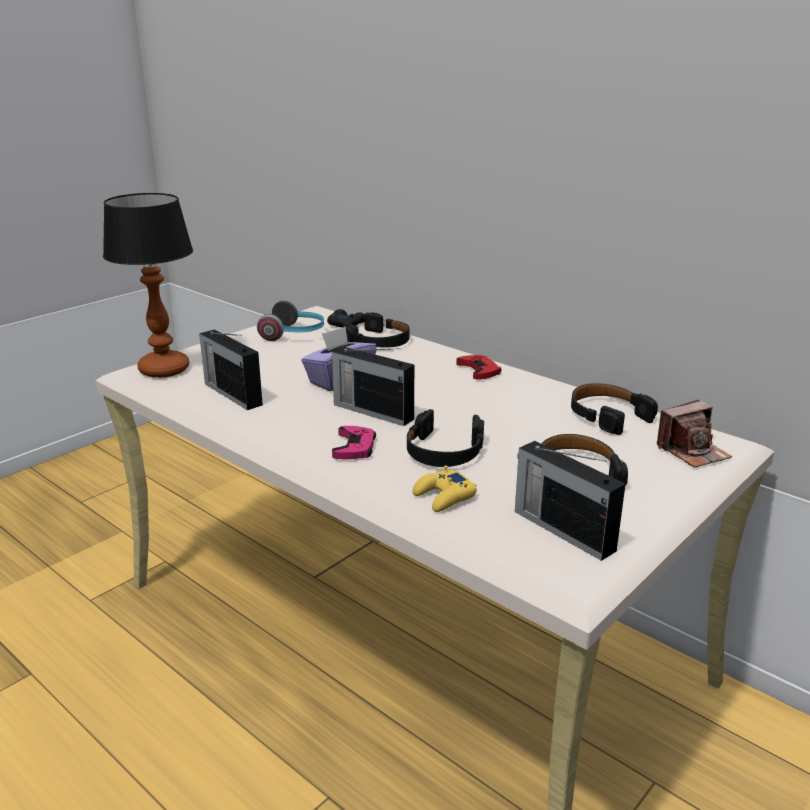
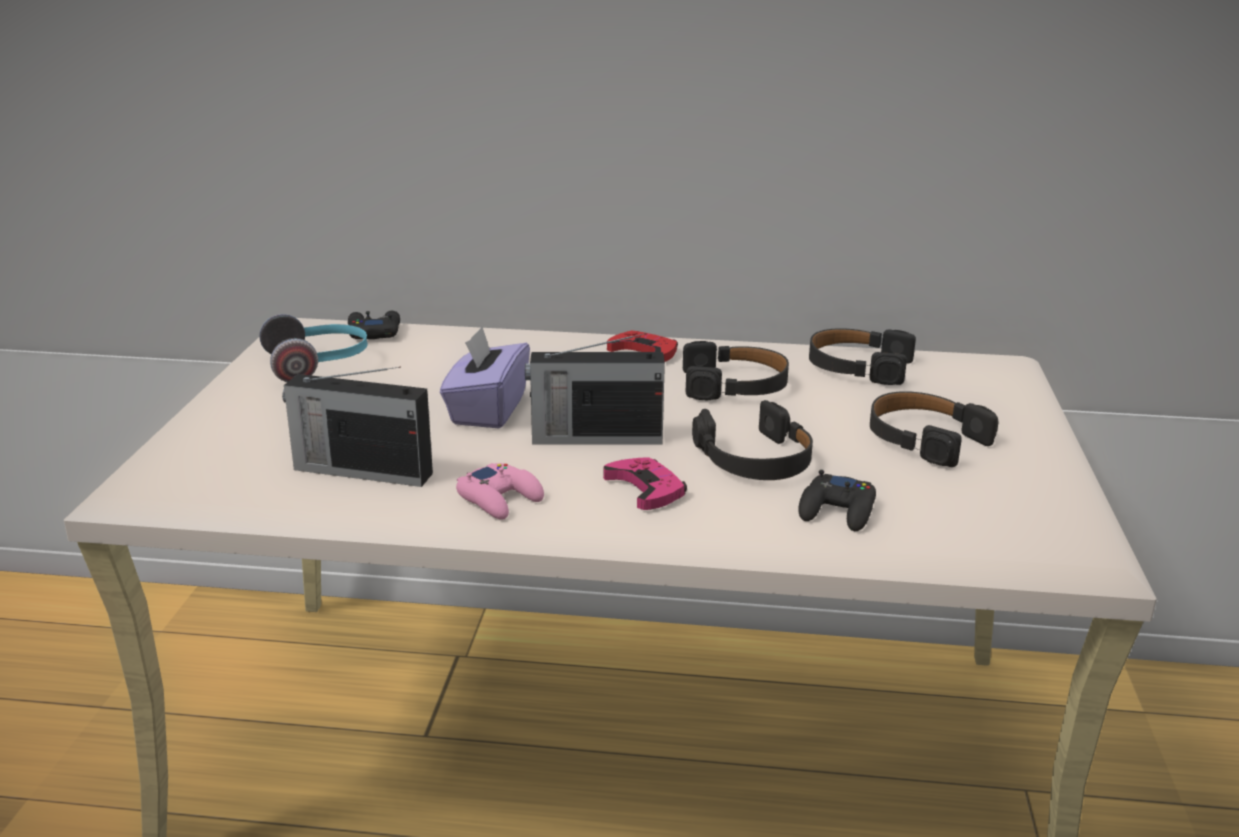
camera: 35 degrees left, 0 degrees up
table lamp [103,193,193,378] -> none
black headphones [342,312,409,348] -> black headphones moved to [683,341,789,400]
yellow game controller [413,465,477,512] -> black game controller [798,470,876,531]
radio [515,441,625,561] -> none
camera [657,400,732,468] -> none
none -> pink game controller [456,463,544,520]

